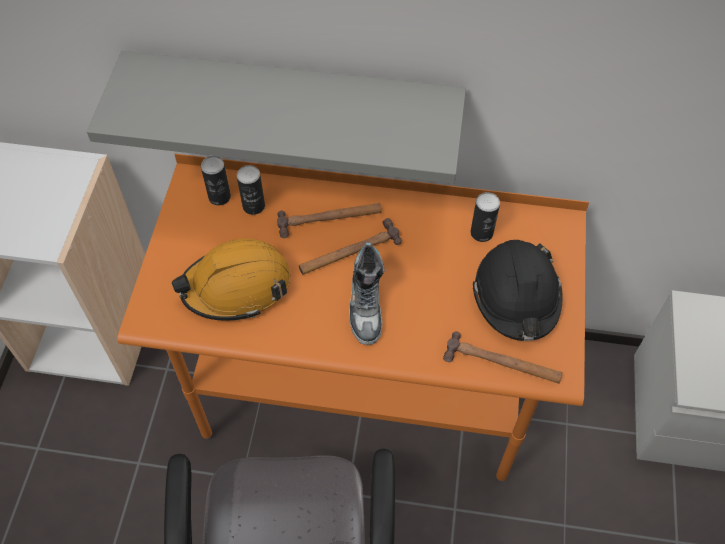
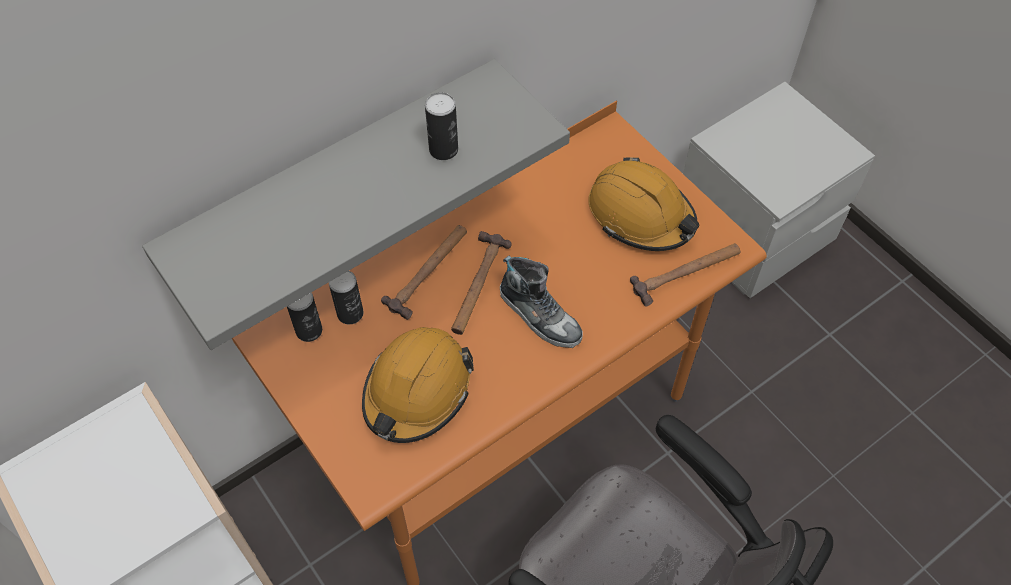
camera: 45 degrees left, 0 degrees up
can [470,192,500,242] -> can moved to [425,92,458,160]
black hard hat [473,240,563,341] -> orange hard hat [588,157,700,251]

